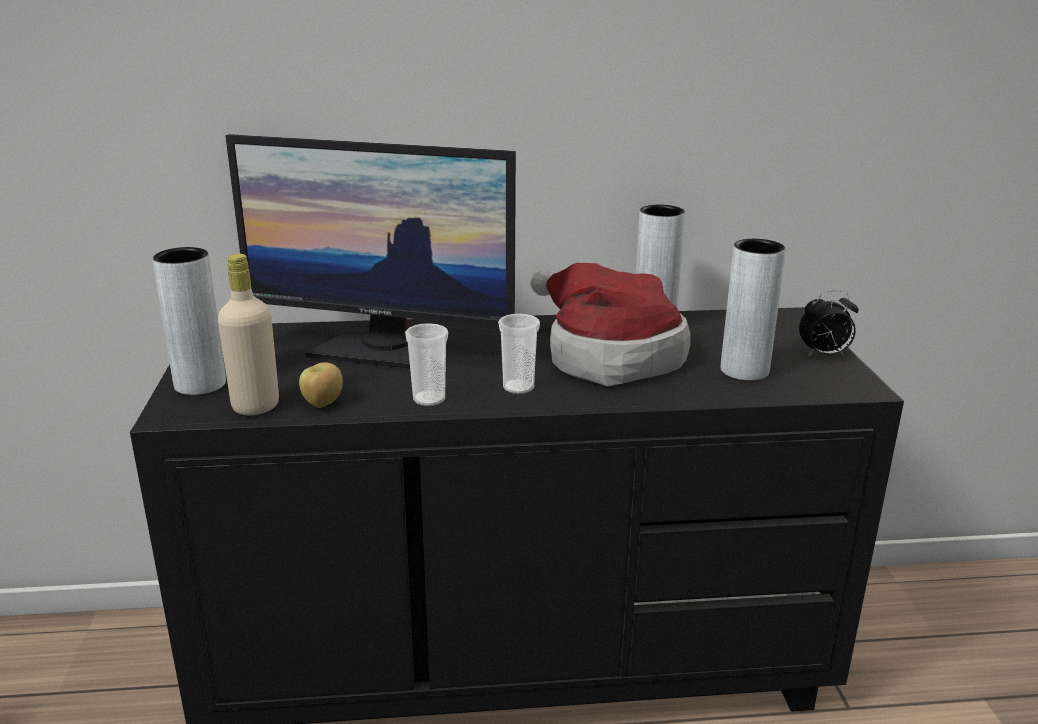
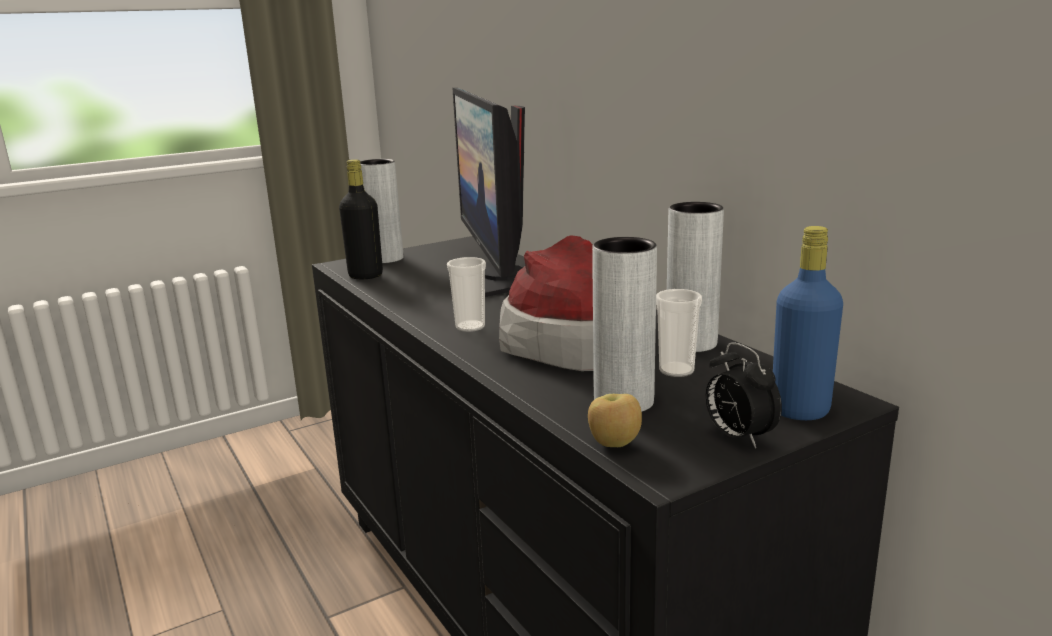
camera: 65 degrees right, 5 degrees down
beige bottle [218,254,279,415] -> black bottle [339,159,383,279]
apple [299,362,343,408] -> apple moved to [588,394,642,447]
cup [405,323,448,406] -> cup moved to [656,289,702,377]
none -> blue bottle [773,226,843,420]

